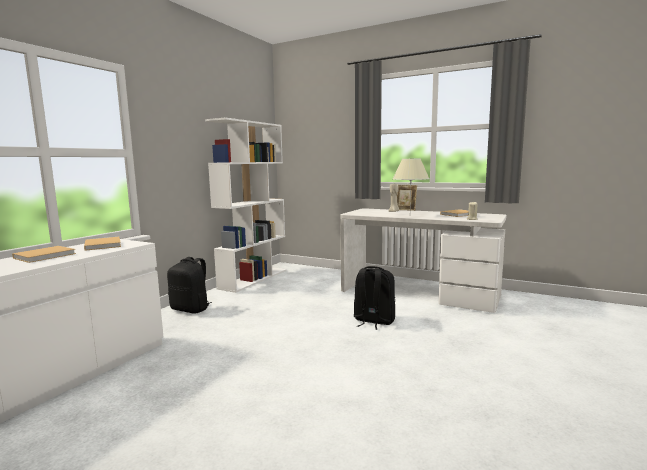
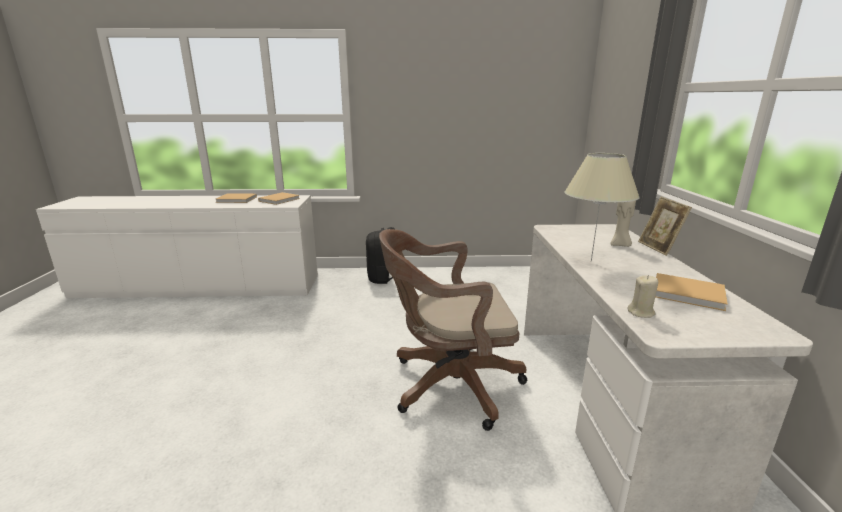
camera: 60 degrees right, 10 degrees up
white bookcase [205,117,286,293] -> none
black backpack [354,266,395,330] -> brown office chair [379,229,527,431]

